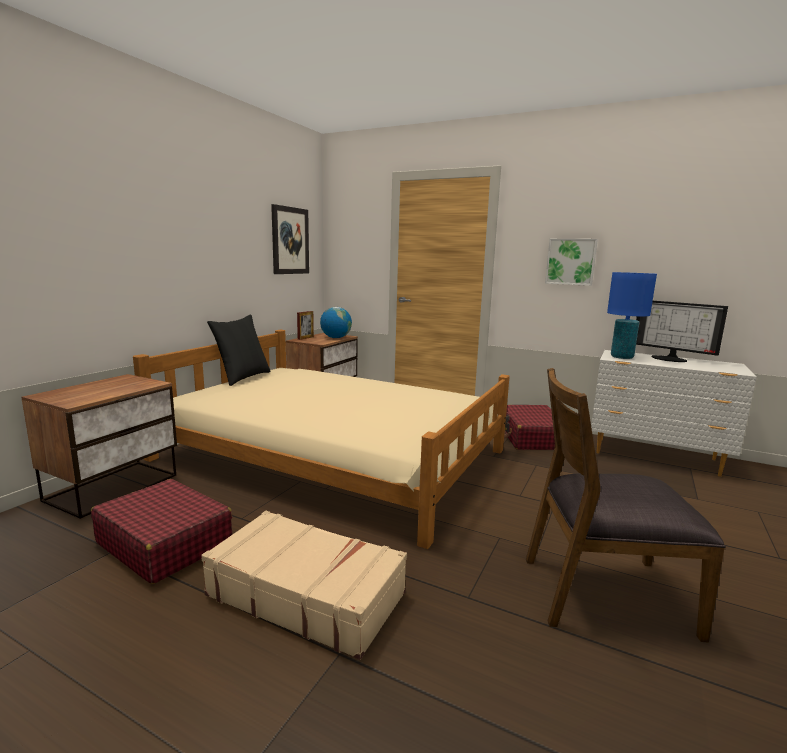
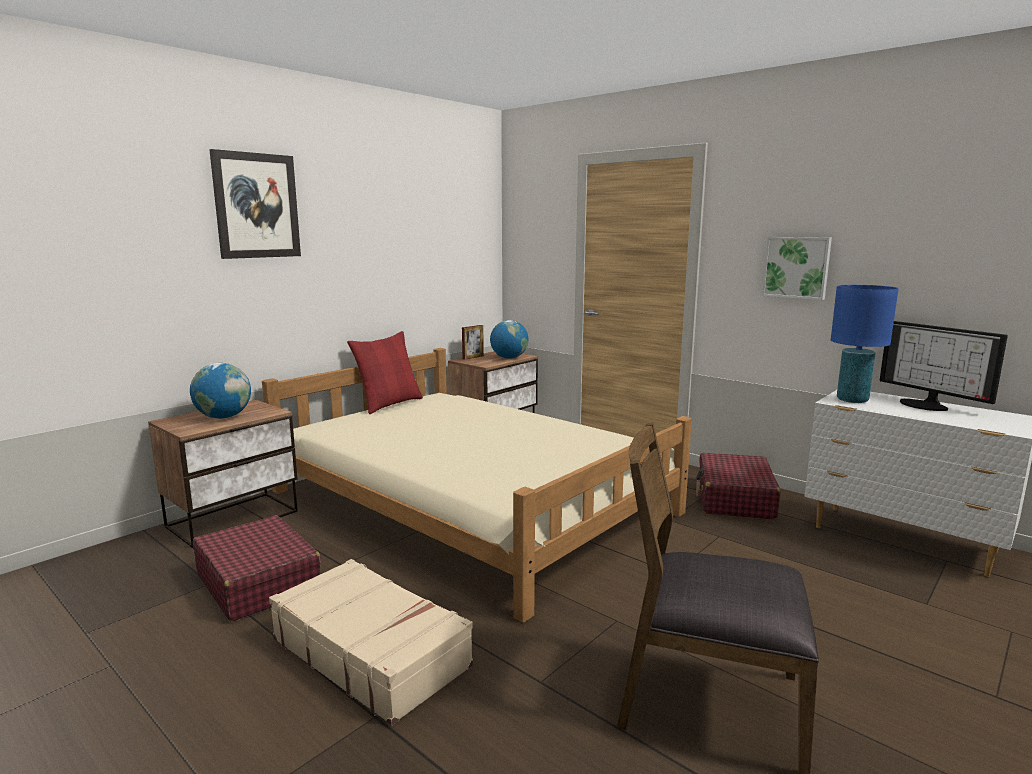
camera: 15 degrees right, 0 degrees up
black pillow [207,314,270,386] -> red pillow [347,331,423,414]
picture [271,204,309,274] -> picture moved to [209,149,301,259]
none -> globe [190,363,251,419]

